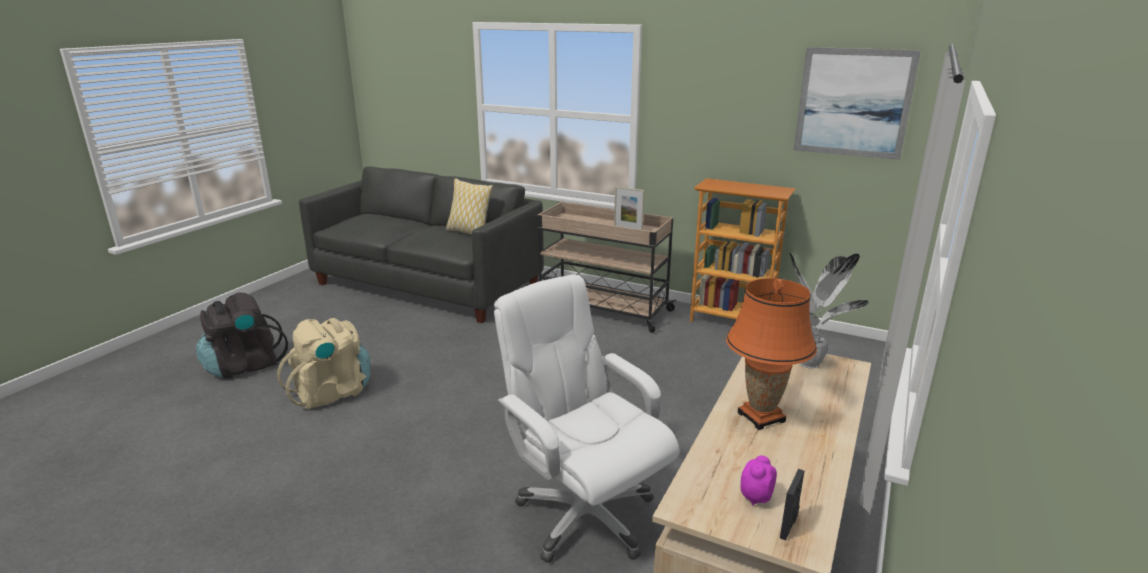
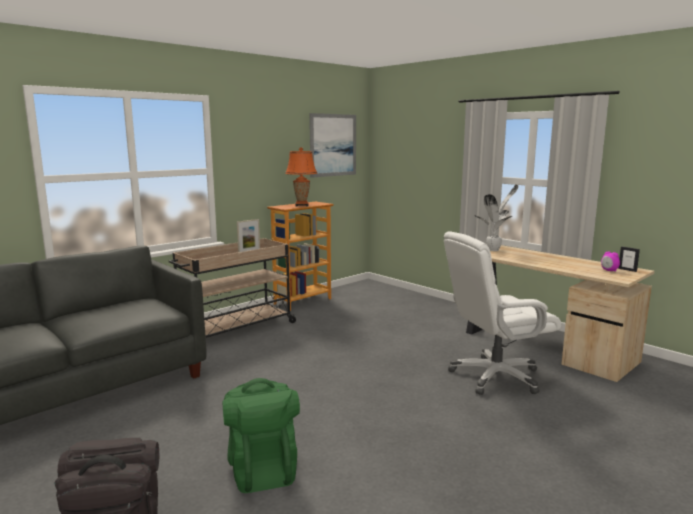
camera: 70 degrees left, 10 degrees down
beige backpack [277,318,370,410] -> green backpack [222,378,300,493]
pillow [446,178,493,235] -> none
orange table lamp [726,278,817,430] -> orange table lamp moved to [285,147,317,207]

